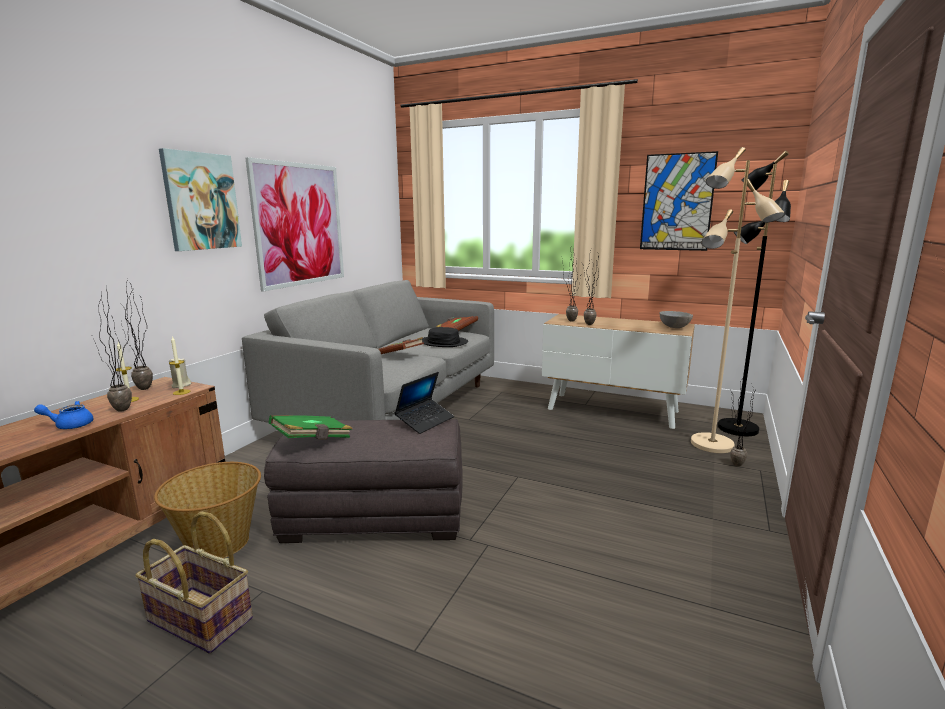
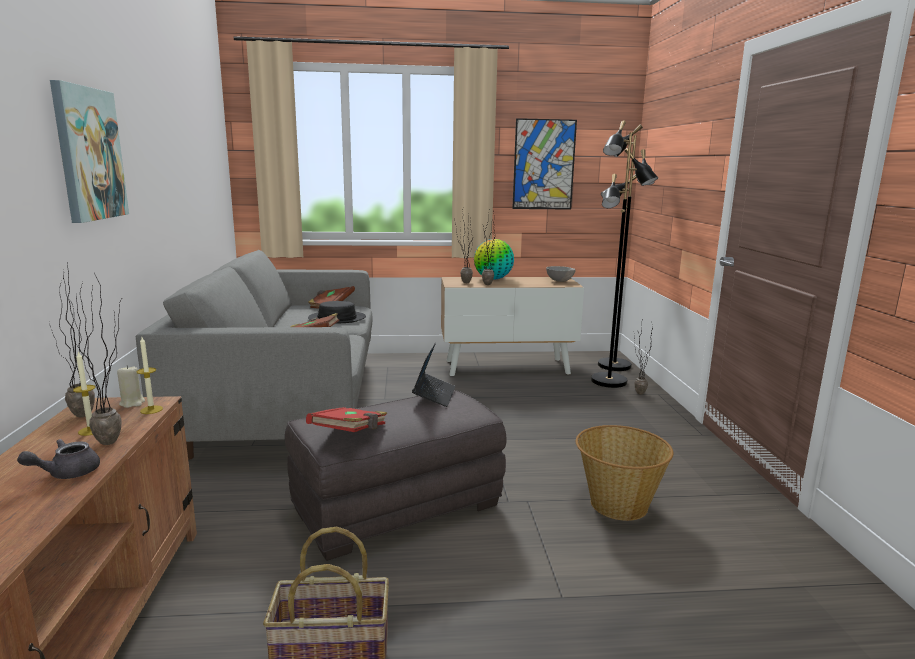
camera: 30 degrees left, 0 degrees up
blue teapot [34,401,93,429] -> grey teapot [17,439,100,479]
basket [154,462,261,558] -> basket moved to [576,425,674,521]
picture [245,157,344,292] -> none
green book [269,415,353,439] -> red book [306,407,387,432]
beige floor lamp [691,147,785,453] -> black floor lamp [591,120,658,388]
none -> globe [474,239,514,279]

